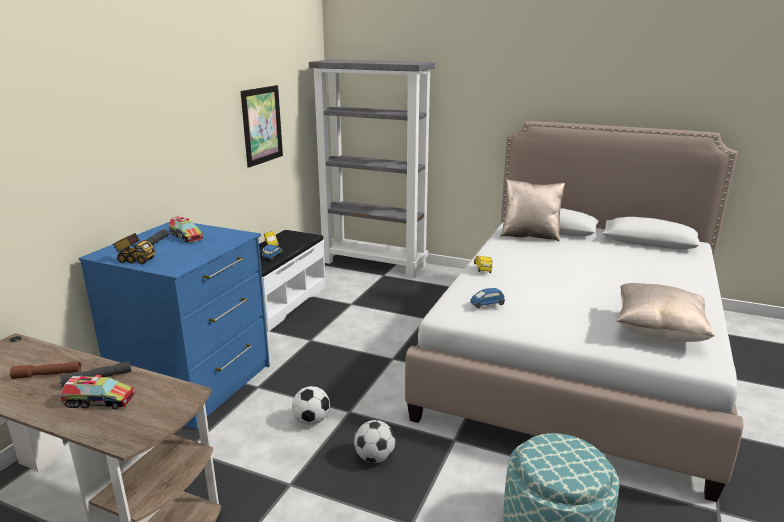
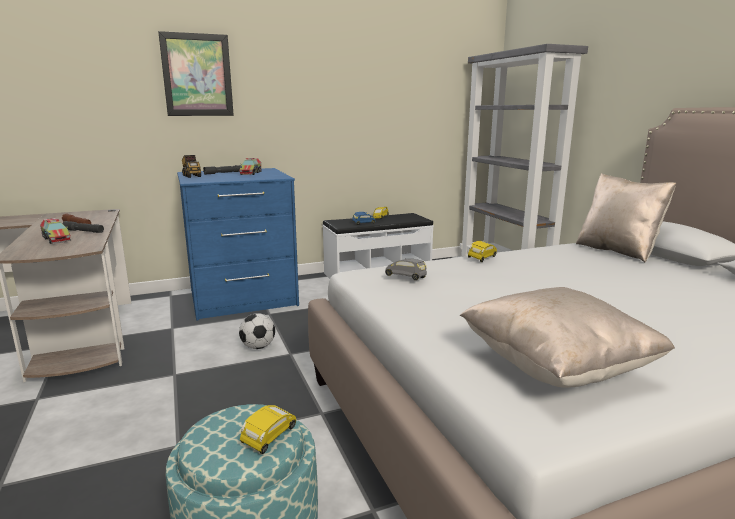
camera: 45 degrees right, 5 degrees down
picture [241,85,283,168] -> picture moved to [158,31,234,116]
football [354,420,395,463] -> none
blue toy car [470,288,505,308] -> grey toy car [385,259,427,280]
none -> yellow toy car [240,405,296,454]

